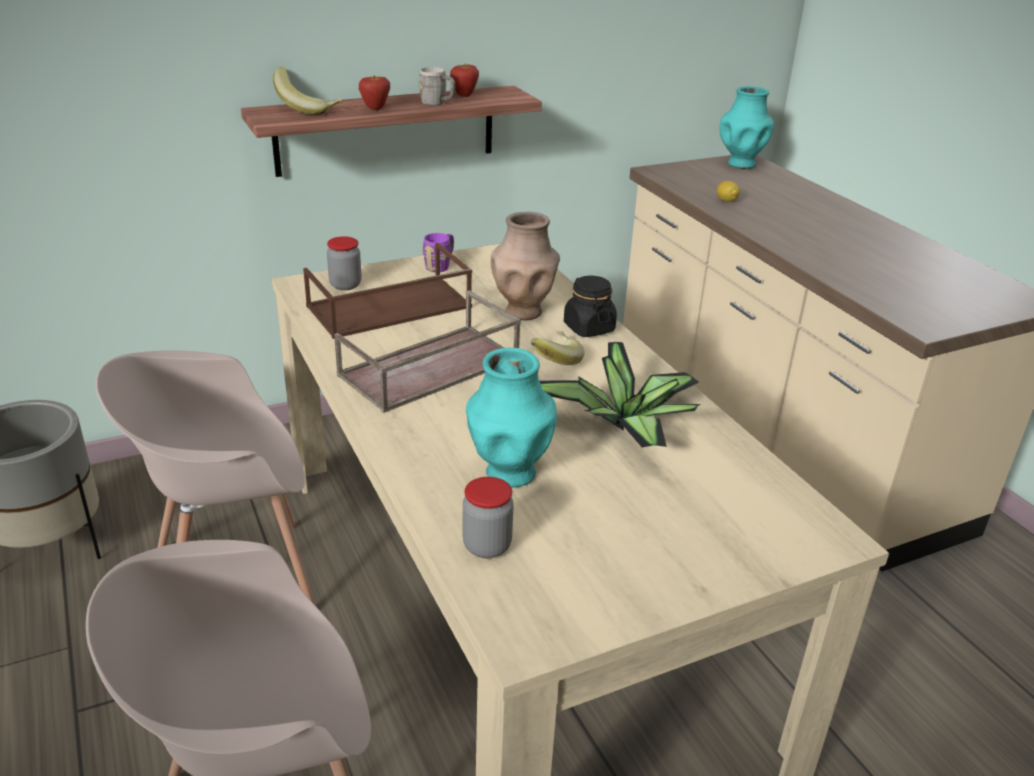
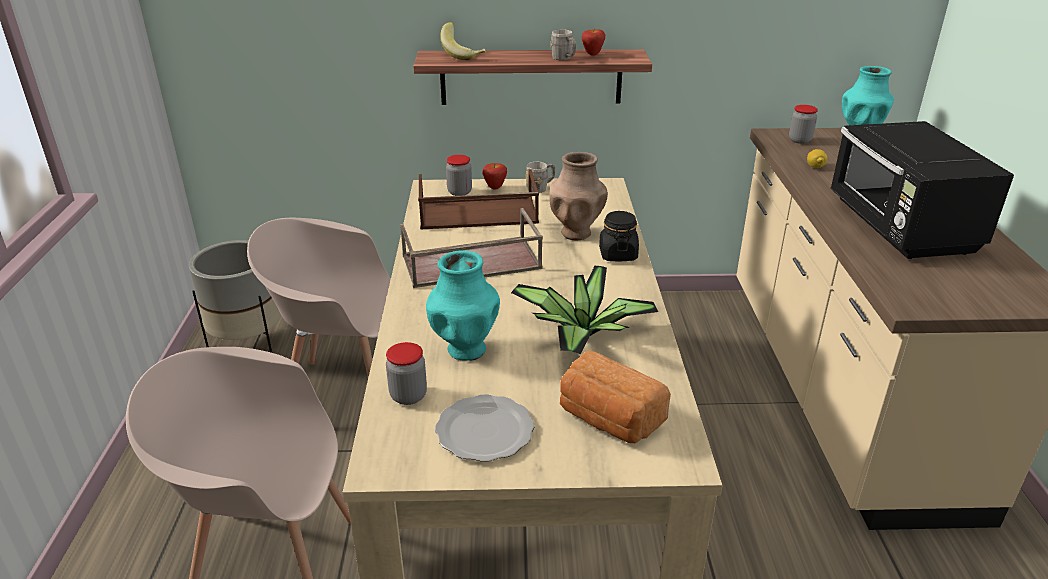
camera: 25 degrees right, 0 degrees up
apple [359,75,390,110] -> apple moved to [483,163,507,189]
purple mug [423,233,454,272] -> grey mug [526,162,555,193]
banana [531,331,585,365] -> none
none -> plate [435,394,535,462]
none -> bread [560,351,671,443]
none -> jar [789,105,818,144]
none -> black microwave [830,121,1014,259]

